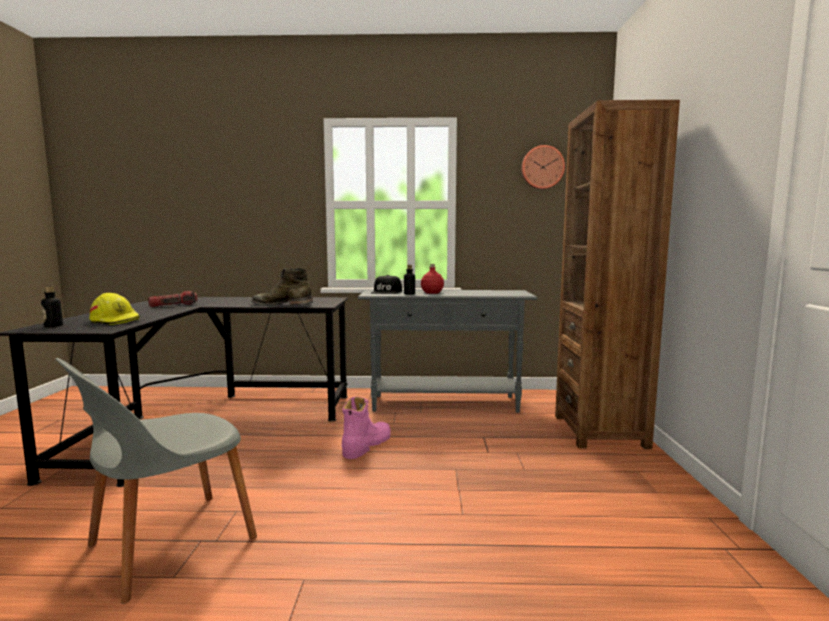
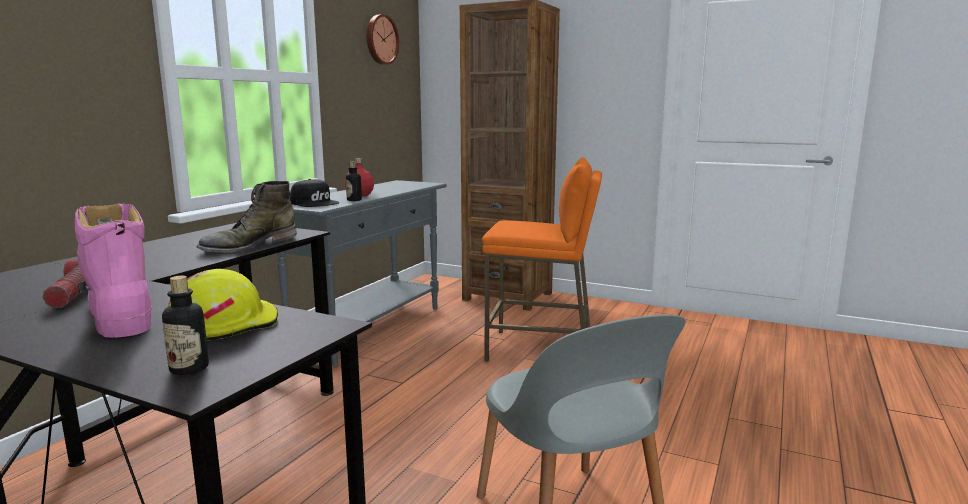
camera: 65 degrees left, 5 degrees up
pink boot [342,397,391,459] -> pink boot moved to [75,203,153,338]
none -> orange stool [482,157,602,361]

